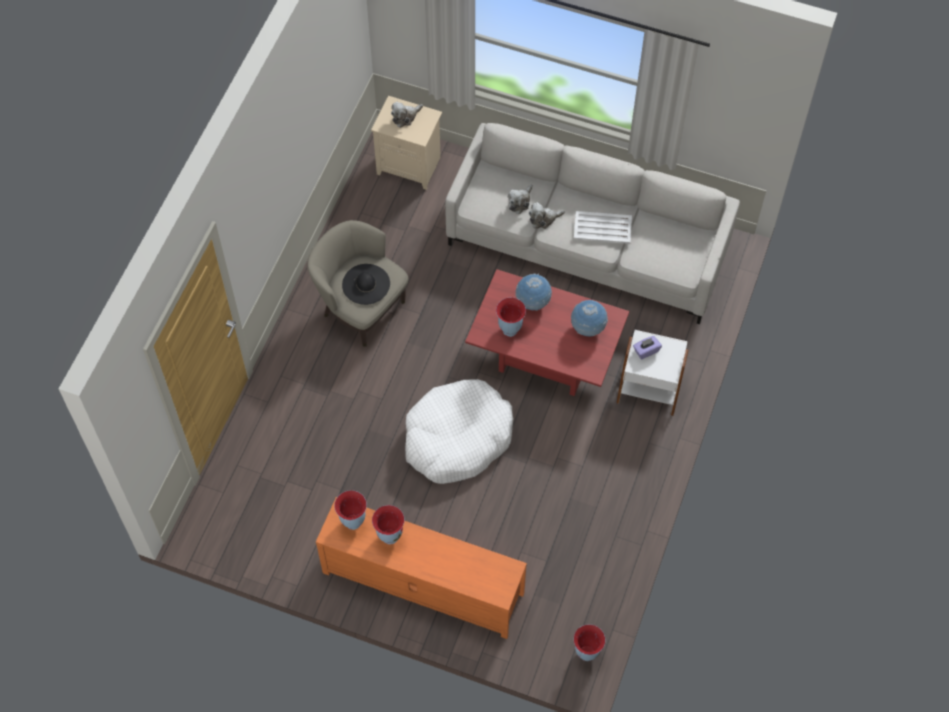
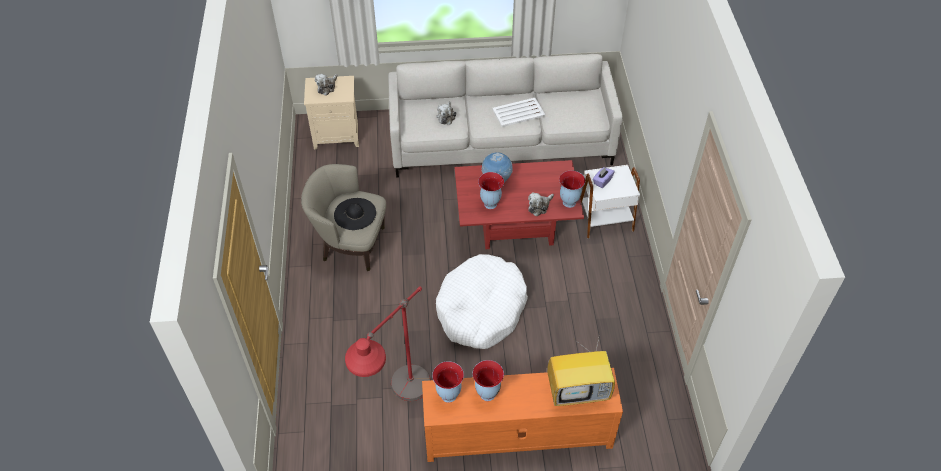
camera: 25 degrees left, 10 degrees down
plush toy [529,202,565,229] -> plush toy moved to [528,192,554,216]
globe [571,300,608,336] -> none
vase [574,624,606,661] -> vase moved to [559,171,585,208]
none -> red floor lamp [345,287,431,401]
none -> television [547,338,615,406]

